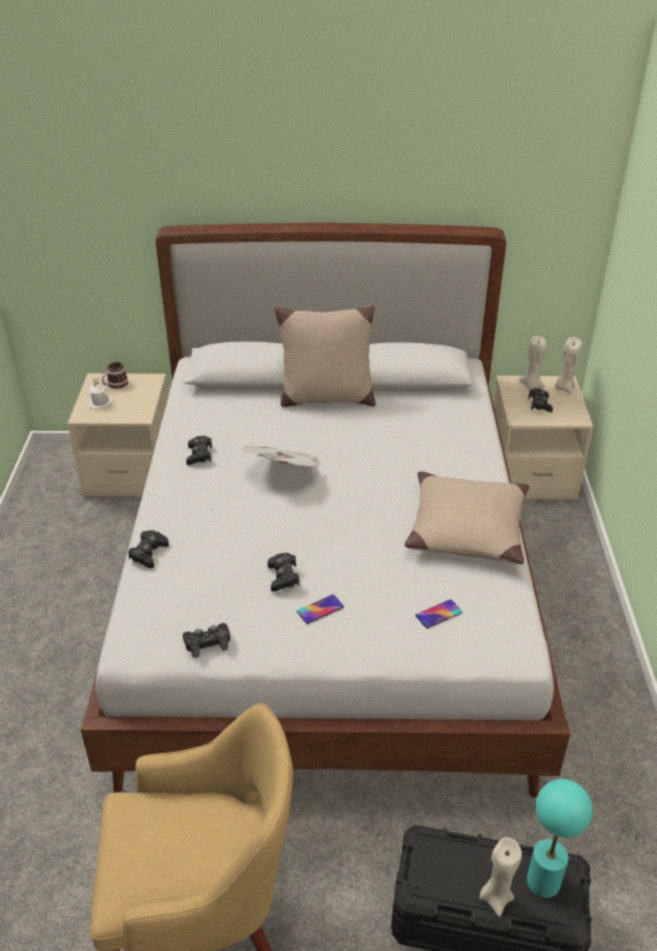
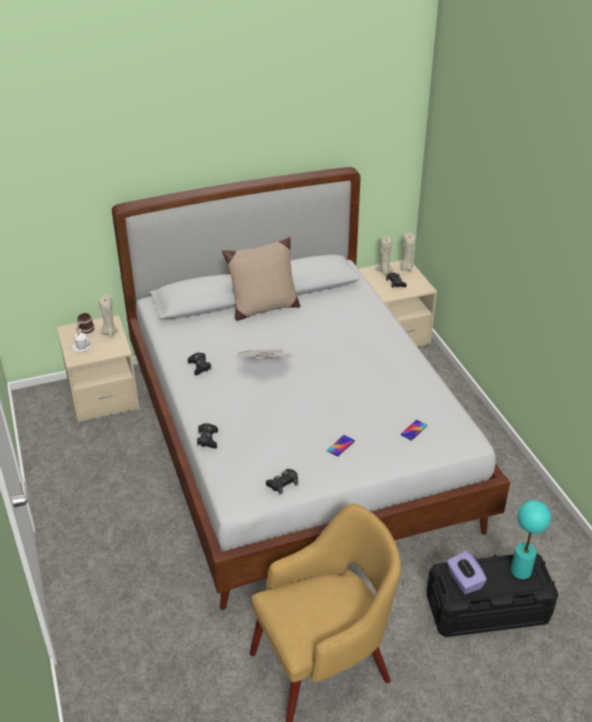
camera: 20 degrees left, 0 degrees up
black game controller [267,553,300,591] -> none
beige pillow [405,471,529,564] -> none
beige candle [480,837,522,917] -> beige candle moved to [99,294,118,337]
none -> purple tissue box [447,551,487,594]

